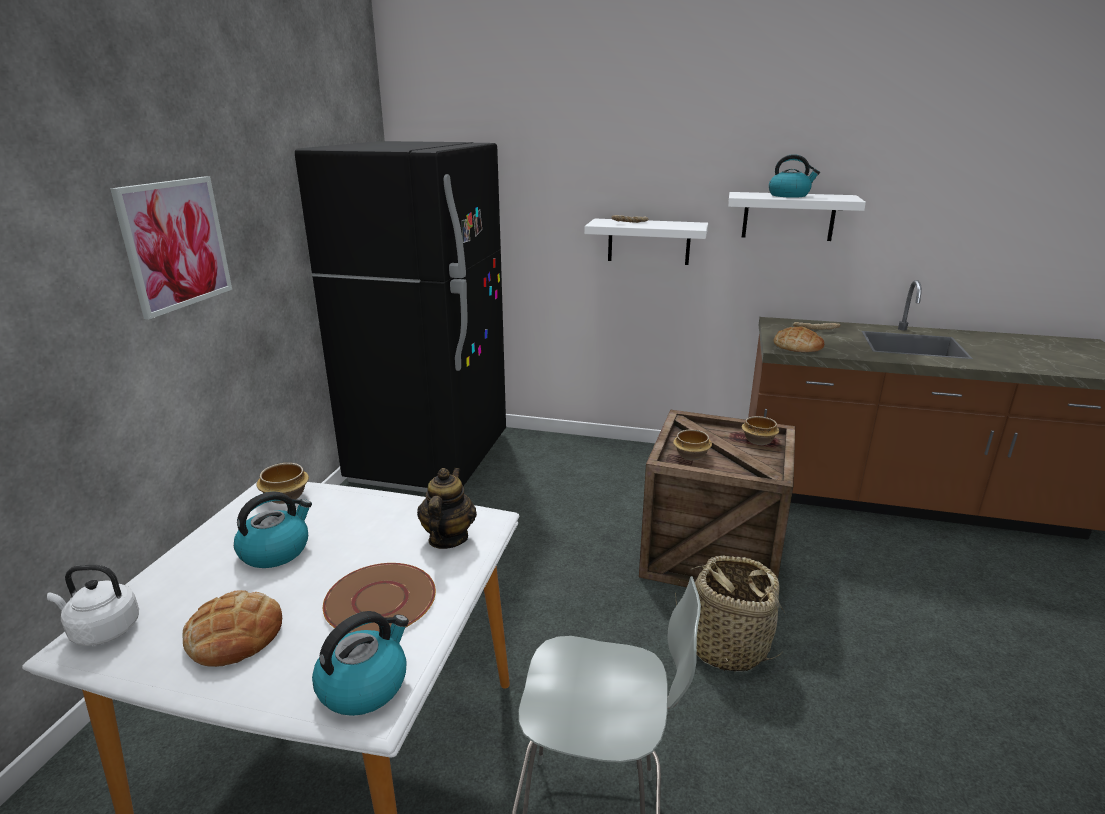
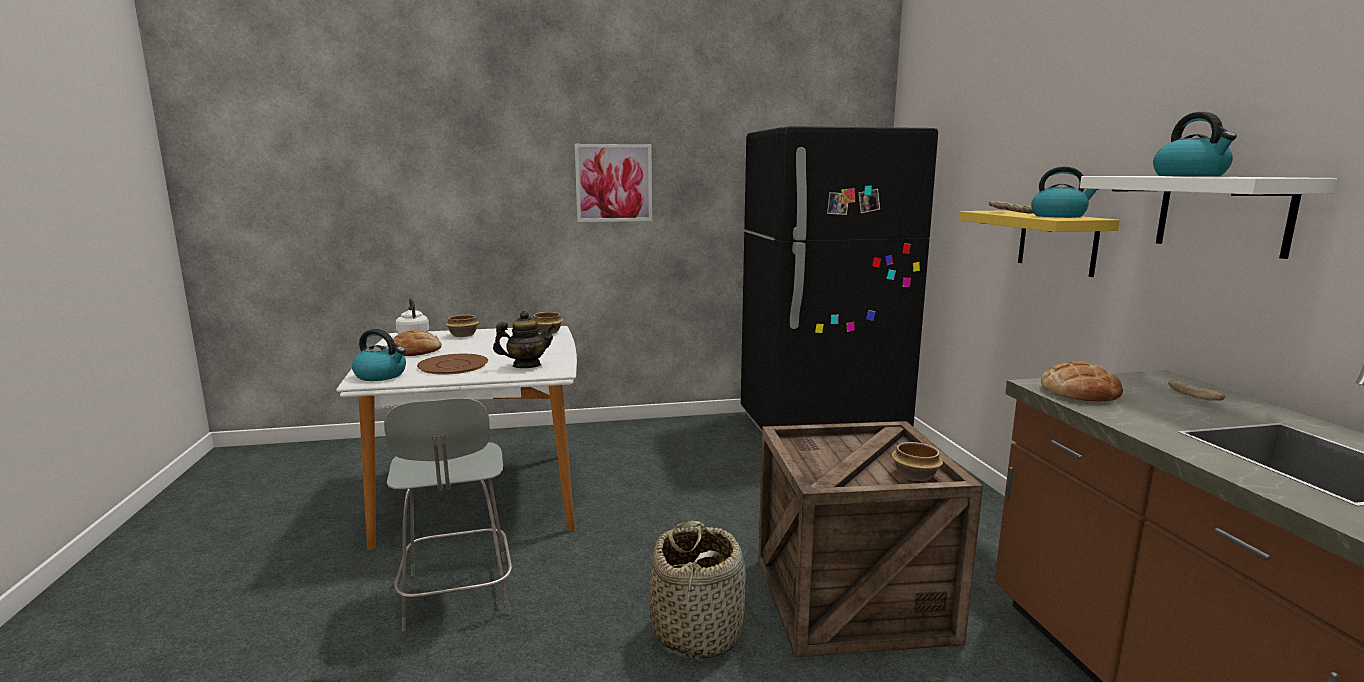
camera: 65 degrees right, 10 degrees down
kettle [234,492,312,568] -> kettle moved to [1031,167,1099,218]
white shelf [584,218,708,265] -> yellow shelf [959,210,1120,277]
bowl [673,430,712,461] -> bowl moved to [446,315,479,337]

